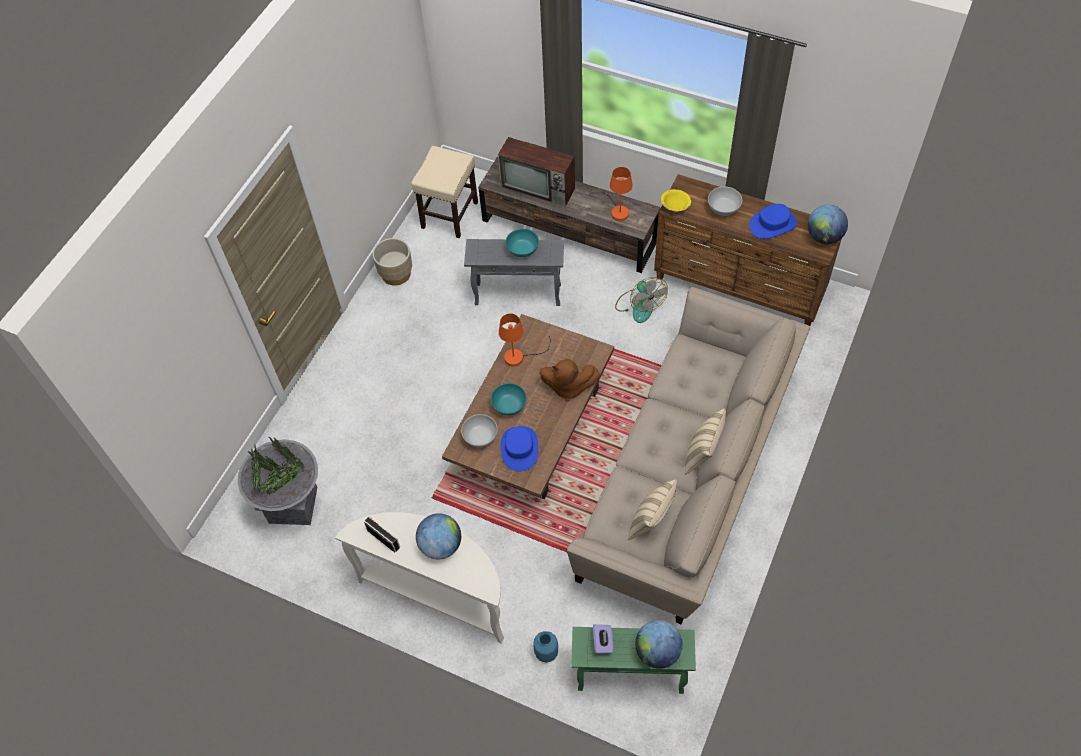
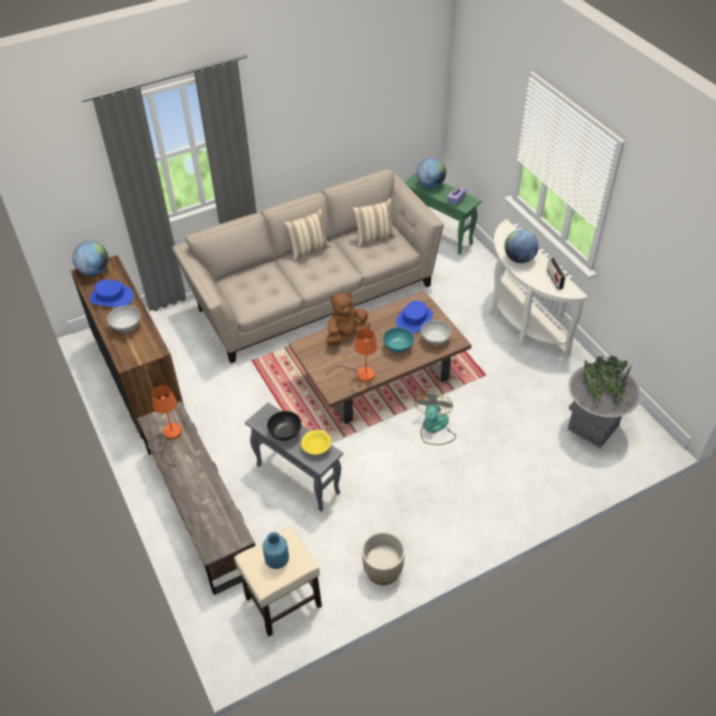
camera: 145 degrees left, 10 degrees down
television [498,137,575,207] -> none
turquoise bowl [506,229,539,257] -> black bowl [267,411,302,441]
blue vase [533,631,558,663] -> blue vase moved to [262,532,289,569]
brown plush toy [540,358,600,402] -> brown plush toy turned 75 degrees counterclockwise [326,292,370,346]
fan [615,277,667,323] -> fan moved to [414,391,456,445]
yellow bowl [661,189,691,211] -> yellow bowl moved to [301,429,332,454]

